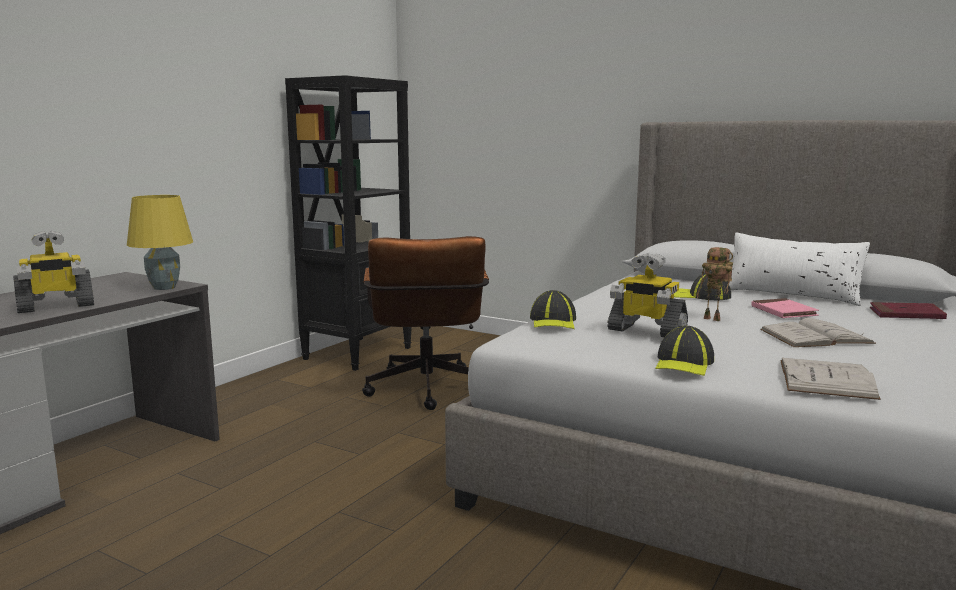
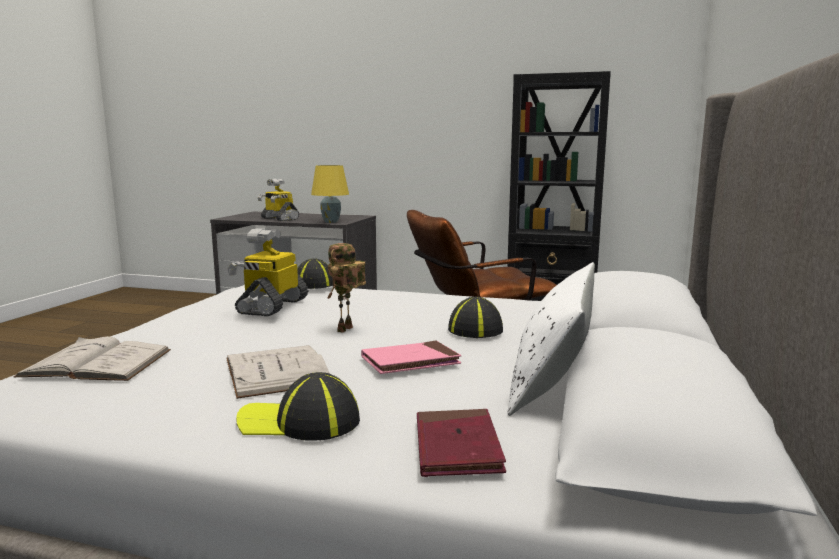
camera: 75 degrees right, 0 degrees up
cap [655,326,714,376] -> cap moved to [236,372,360,441]

